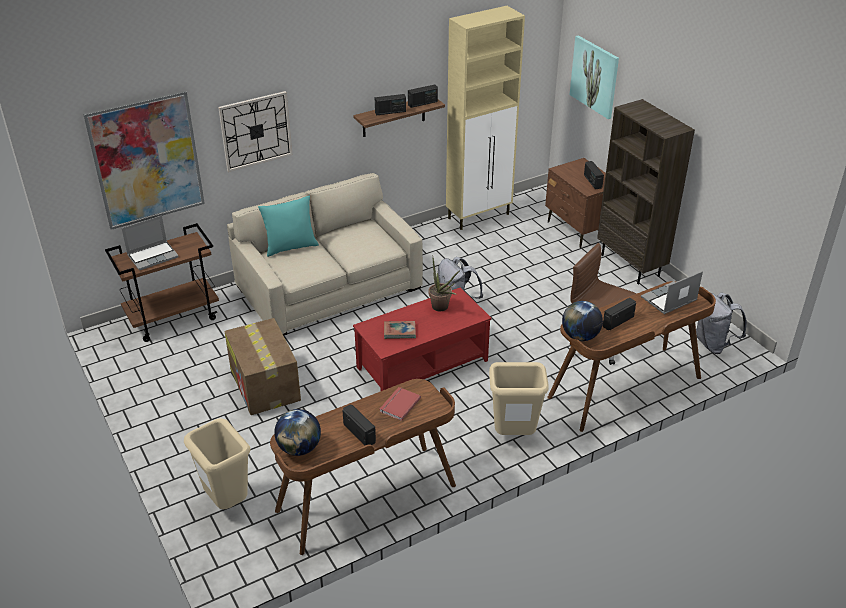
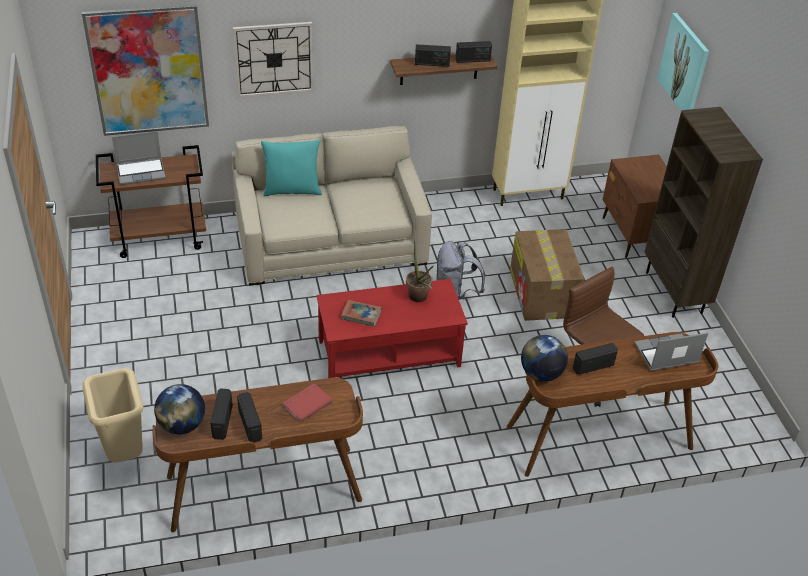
camera: 15 degrees right, 5 degrees up
cardboard box [225,318,301,415] -> cardboard box moved to [510,229,584,321]
beige trash can [489,362,549,435] -> none
radio [584,161,604,189] -> radio moved to [211,389,233,440]
grey backpack [696,292,747,354] -> none

